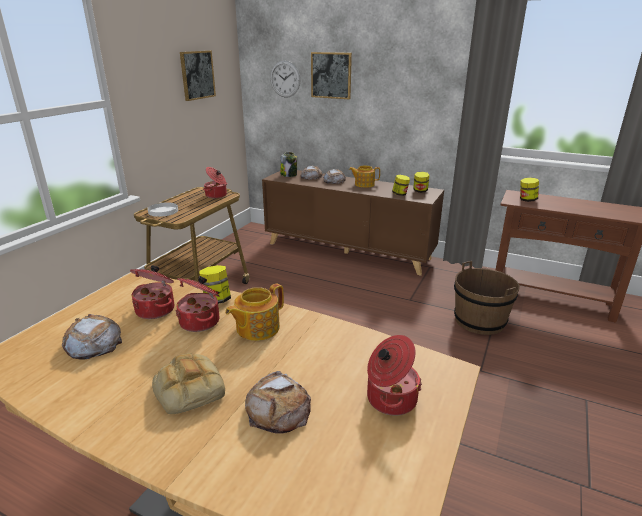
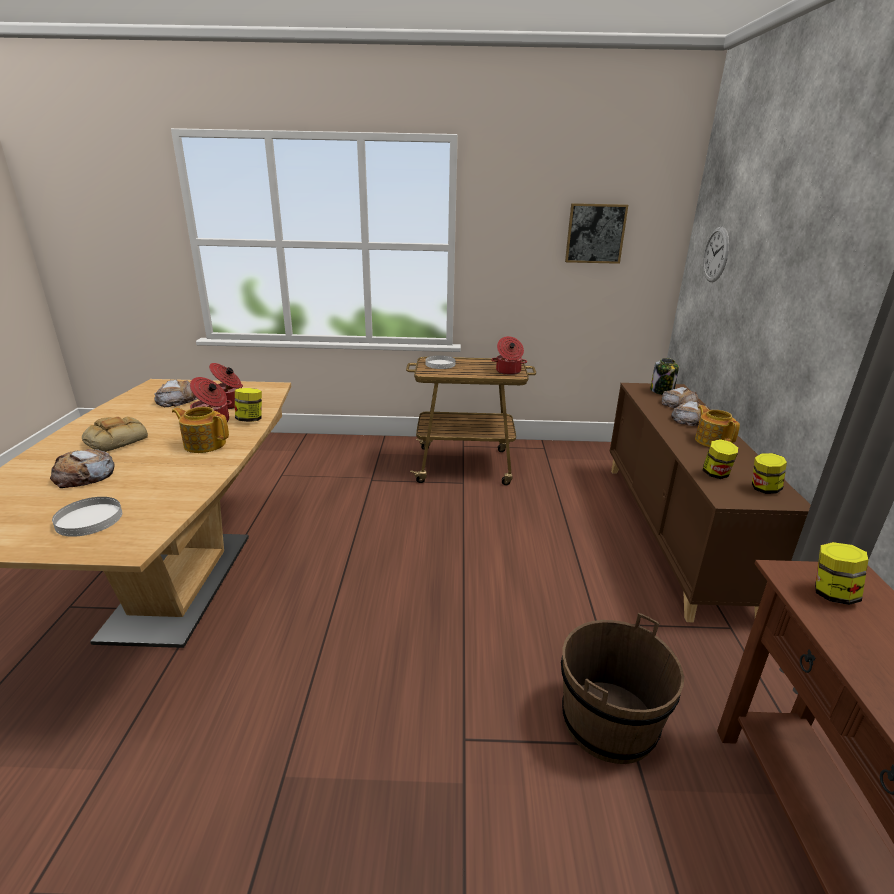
camera: 65 degrees right, 0 degrees up
picture [311,52,352,99] -> none
cooking pot [367,335,422,416] -> white plate [52,497,122,537]

